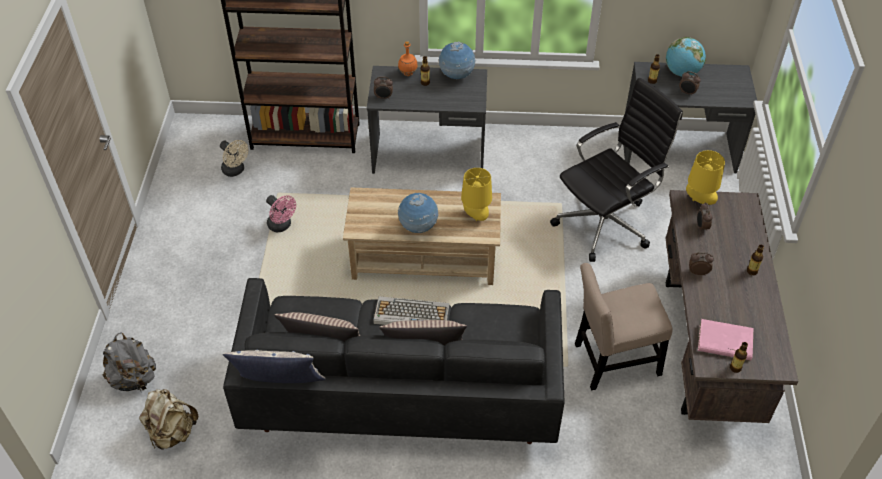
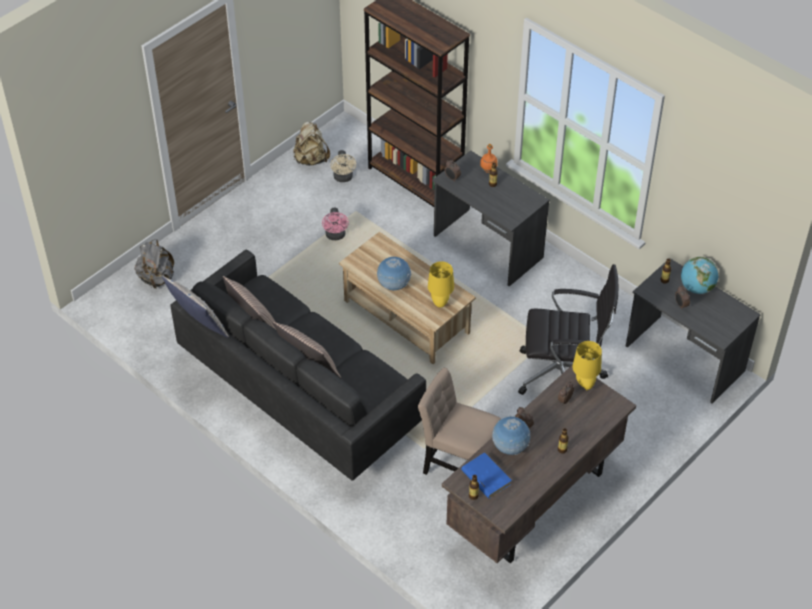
camera: 40 degrees right, 0 degrees up
beige backpack [139,389,198,449] -> beige backpack moved to [293,122,330,166]
keyboard [373,296,450,325] -> none
globe [439,42,476,79] -> globe moved to [492,415,530,455]
pink book [698,319,754,360] -> blue book [461,452,512,499]

